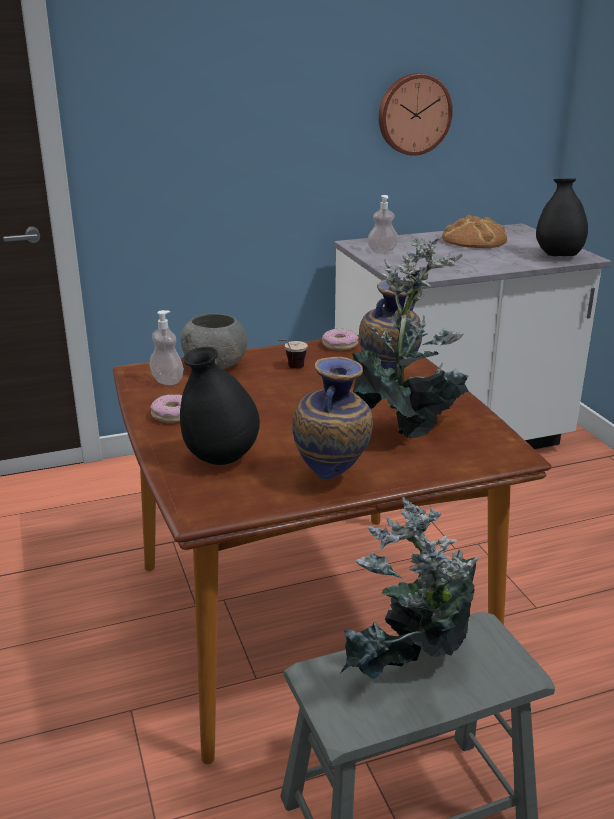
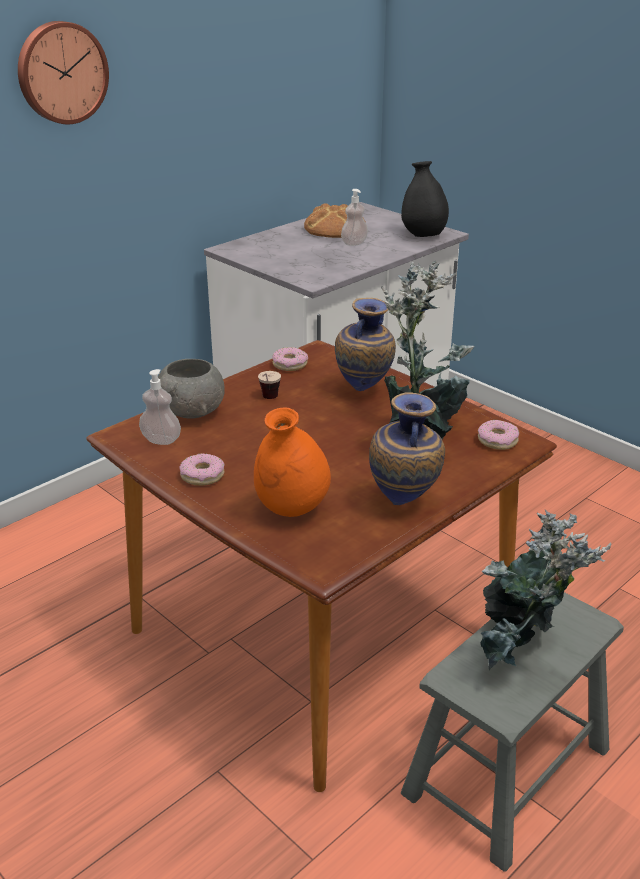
camera: 25 degrees left, 5 degrees up
black vase [180,347,260,465] -> orange vase [254,407,331,517]
soap dispenser [367,195,398,253] -> soap dispenser moved to [341,189,368,246]
wall clock [379,73,453,156] -> wall clock moved to [18,21,109,124]
none -> donut [478,420,519,450]

